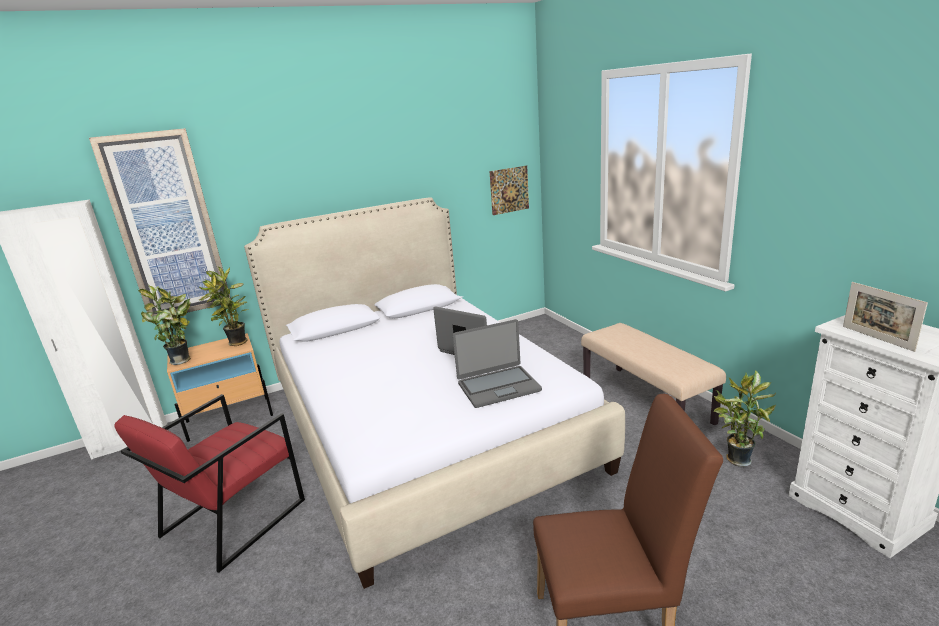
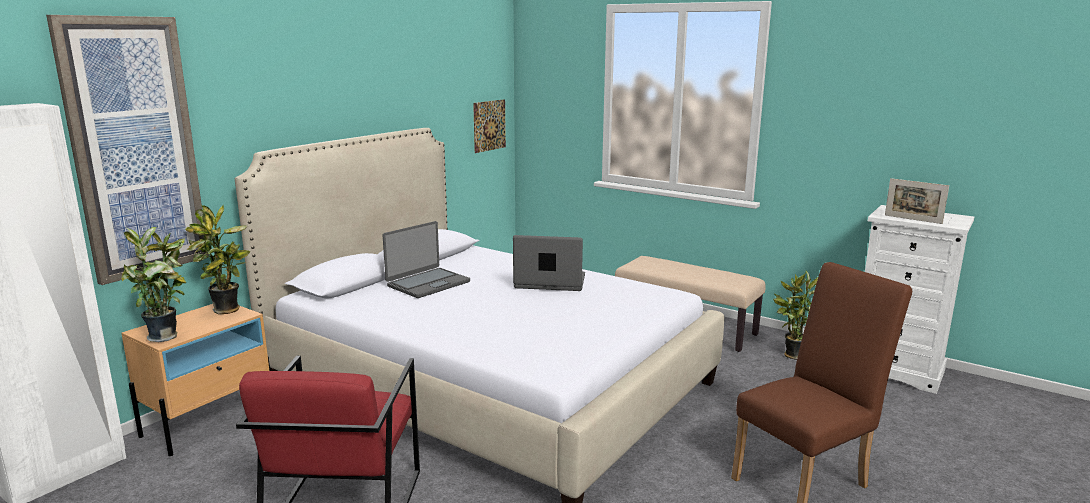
camera: 30 degrees left, 5 degrees down
laptop [453,319,542,408] -> laptop moved to [382,221,470,298]

